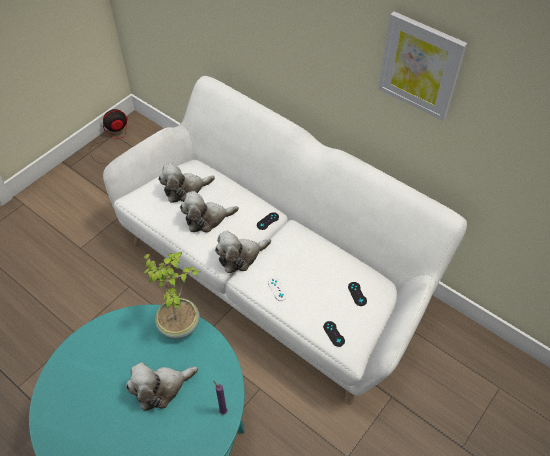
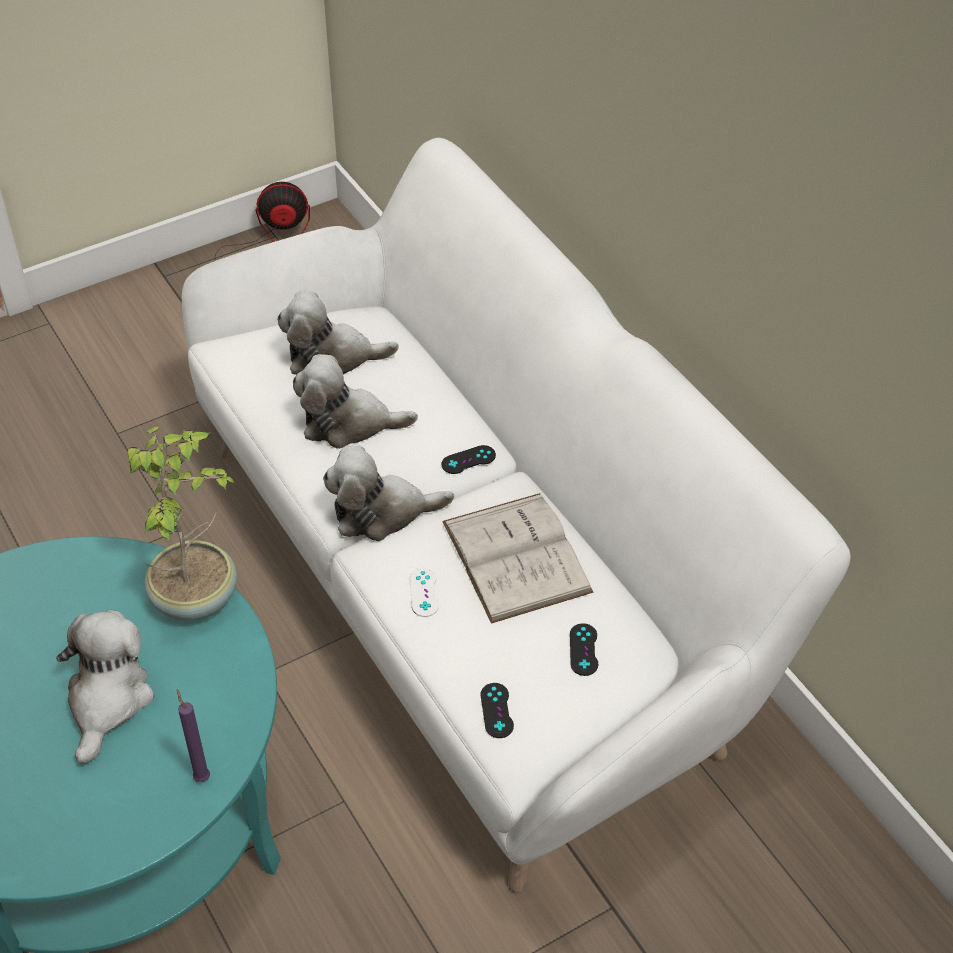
camera: 20 degrees right, 5 degrees down
plush toy [126,362,198,411] -> plush toy turned 105 degrees clockwise [56,610,154,764]
picture [378,11,467,121] -> none
none -> white book [442,493,593,624]

